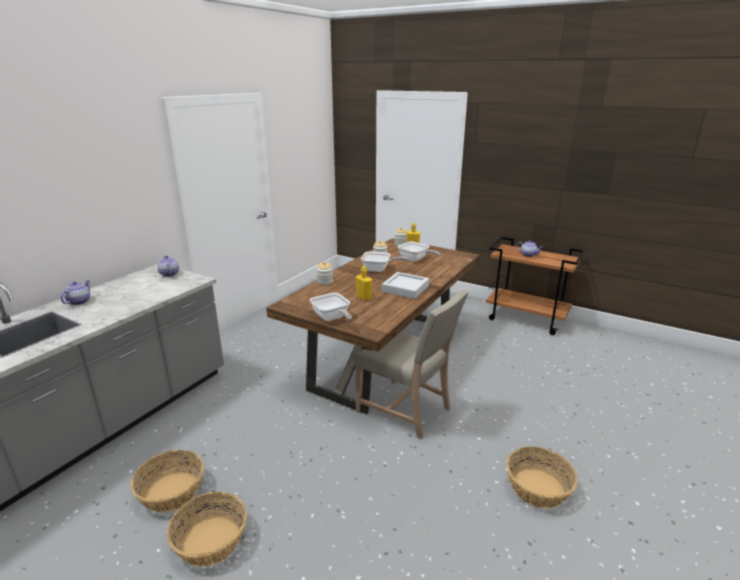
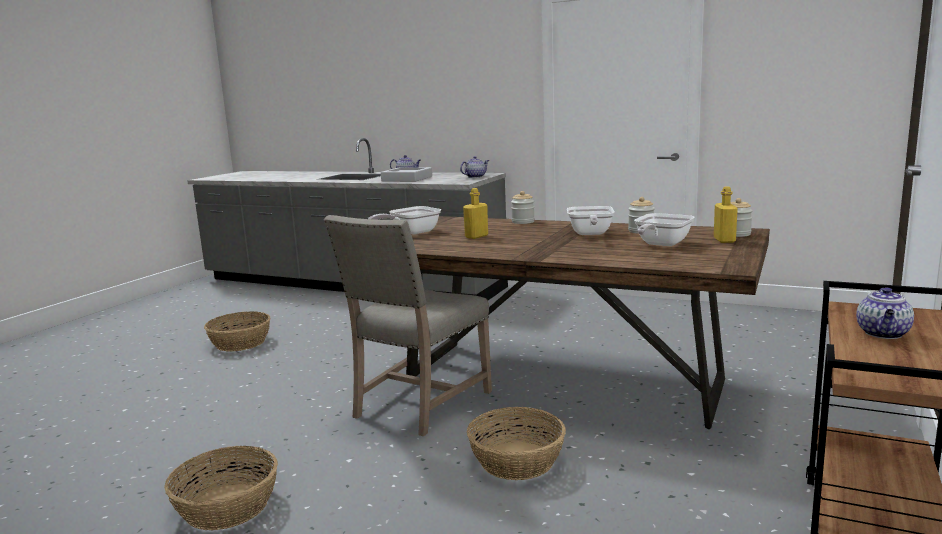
camera: 85 degrees right, 10 degrees down
basket [131,450,204,513] -> basket moved to [467,407,566,480]
grey tray [382,272,429,299] -> grey tray moved to [381,167,432,182]

